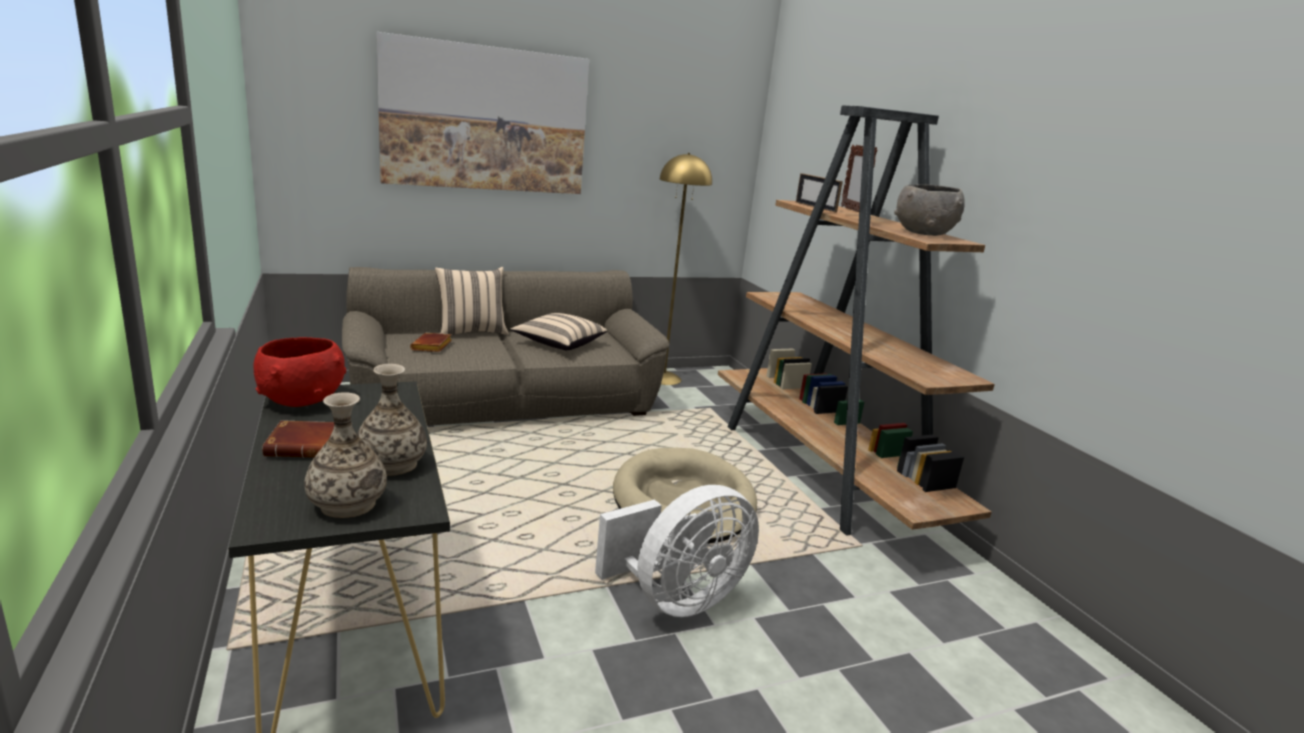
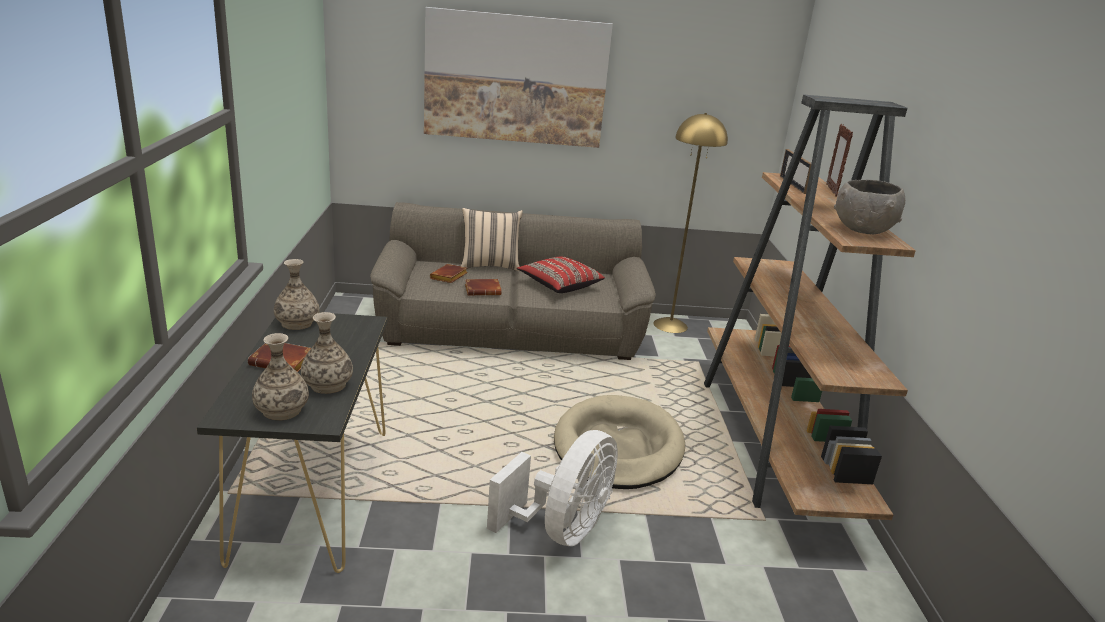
camera: 20 degrees right, 5 degrees up
red bowl [254,337,346,407] -> vase [274,259,320,330]
beige pillow [510,313,607,350] -> red pillow [517,257,605,293]
white fan [595,485,759,617] -> white fan turned 45 degrees counterclockwise [487,430,618,546]
none -> brown book [465,279,502,296]

